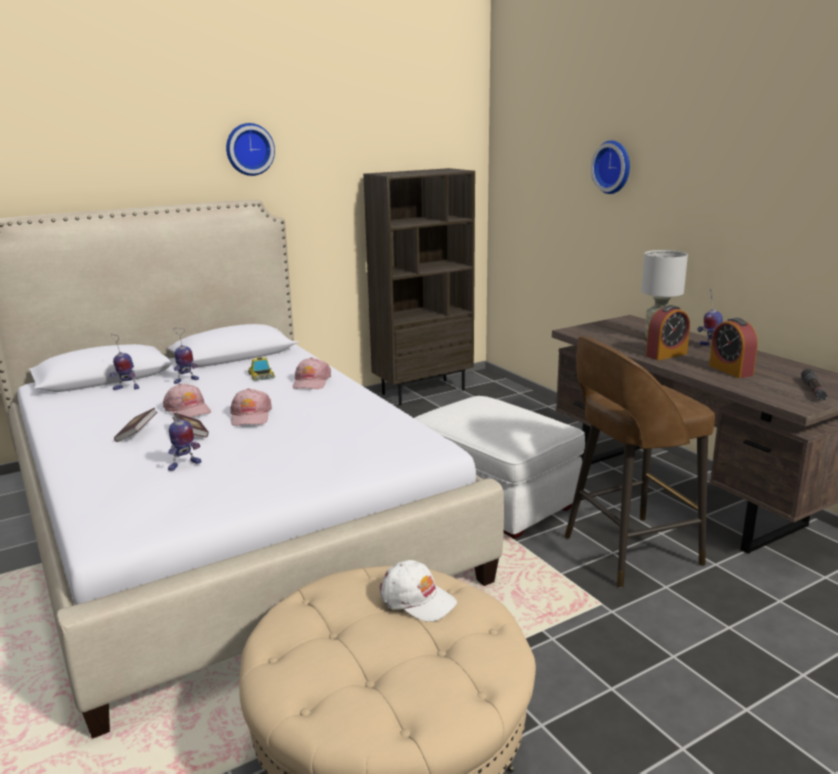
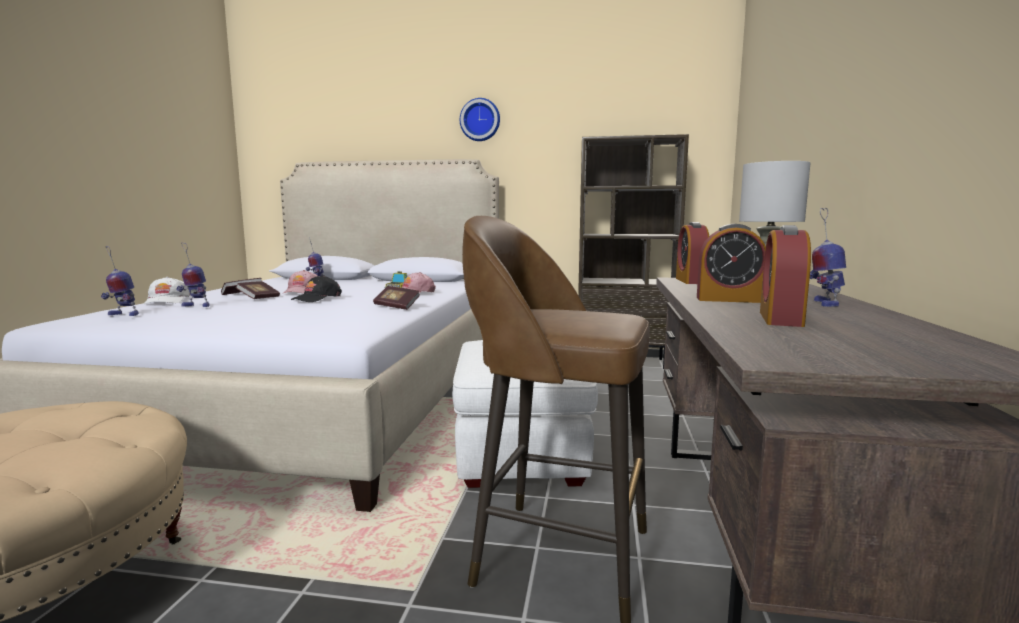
camera: 40 degrees right, 10 degrees down
toy robot [173,328,199,384] -> toy robot moved to [101,246,139,316]
pink cap [230,388,272,426] -> black cap [291,275,342,302]
white cap [379,560,457,622] -> white cap moved to [144,277,190,304]
wall clock [591,140,630,194] -> none
black flashlight [801,369,827,401] -> none
none -> book [373,286,420,310]
none -> alarm clock [676,222,709,284]

